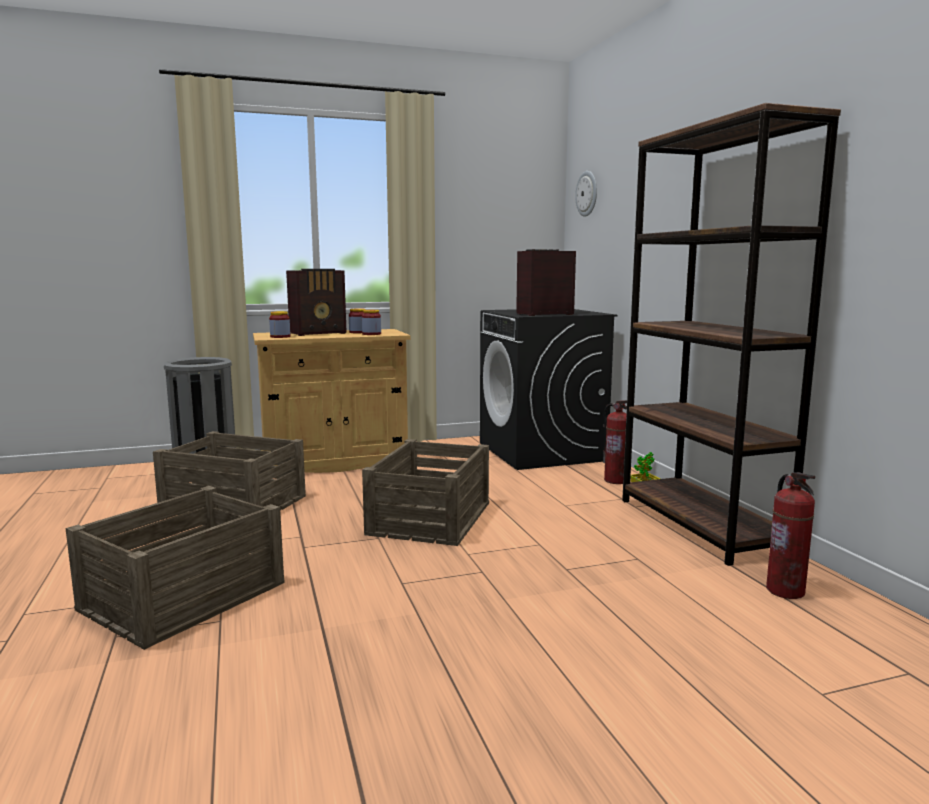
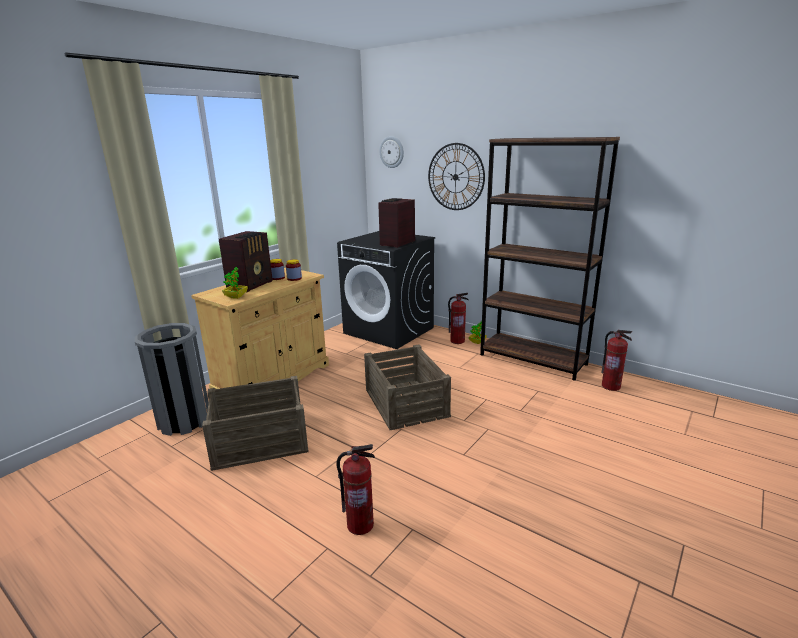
camera: 35 degrees left, 10 degrees up
crate [65,486,285,650] -> fire extinguisher [336,444,375,535]
jar [269,311,290,338] -> potted plant [222,267,248,299]
none -> wall clock [428,143,485,210]

